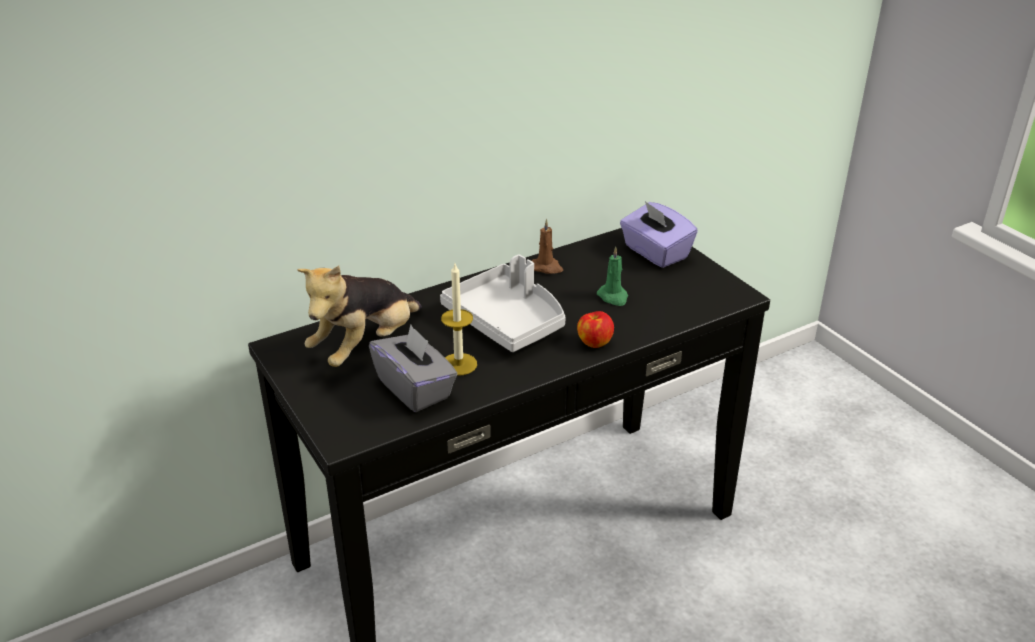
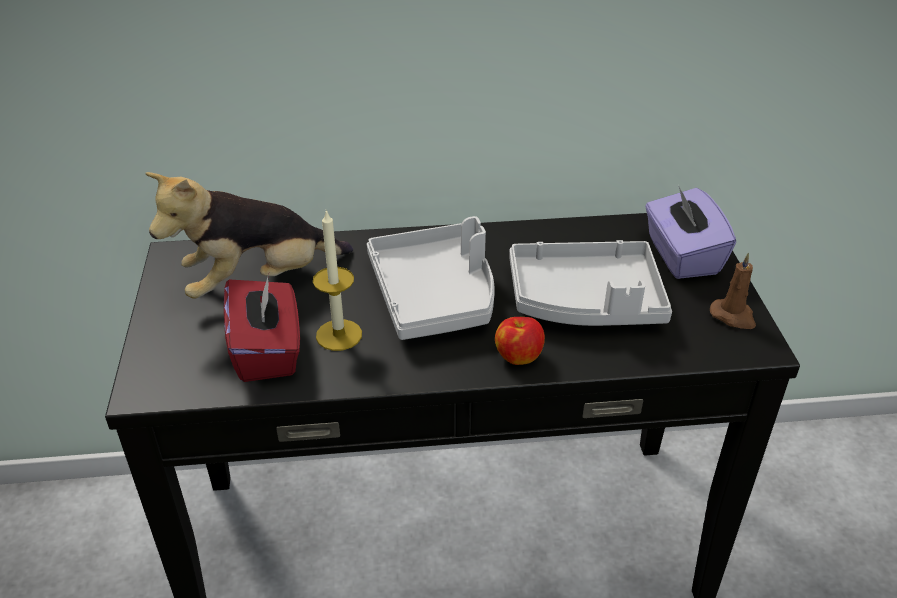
camera: 25 degrees right, 5 degrees up
grey tissue box [369,324,458,412] -> red tissue box [224,274,300,382]
brown candle [532,219,563,274] -> brown candle moved to [710,252,756,329]
green candle [597,247,628,306] -> grey tray [509,240,672,326]

